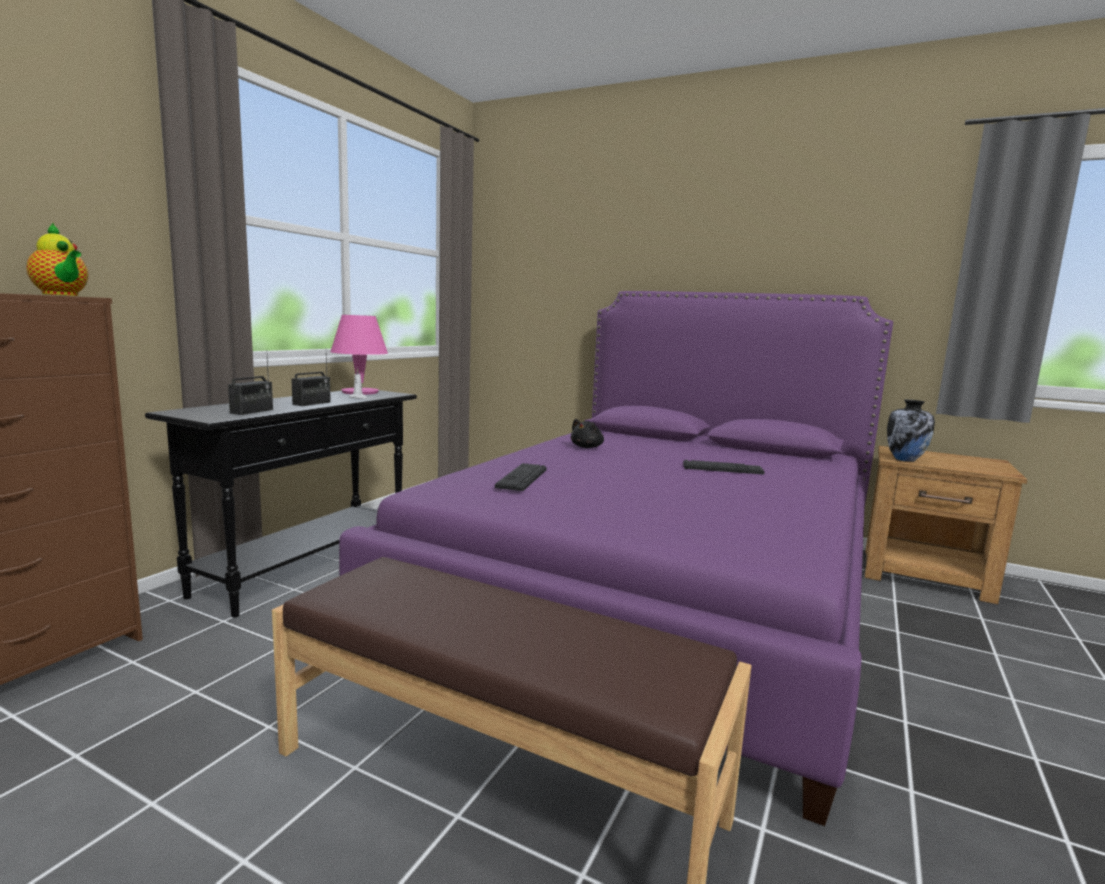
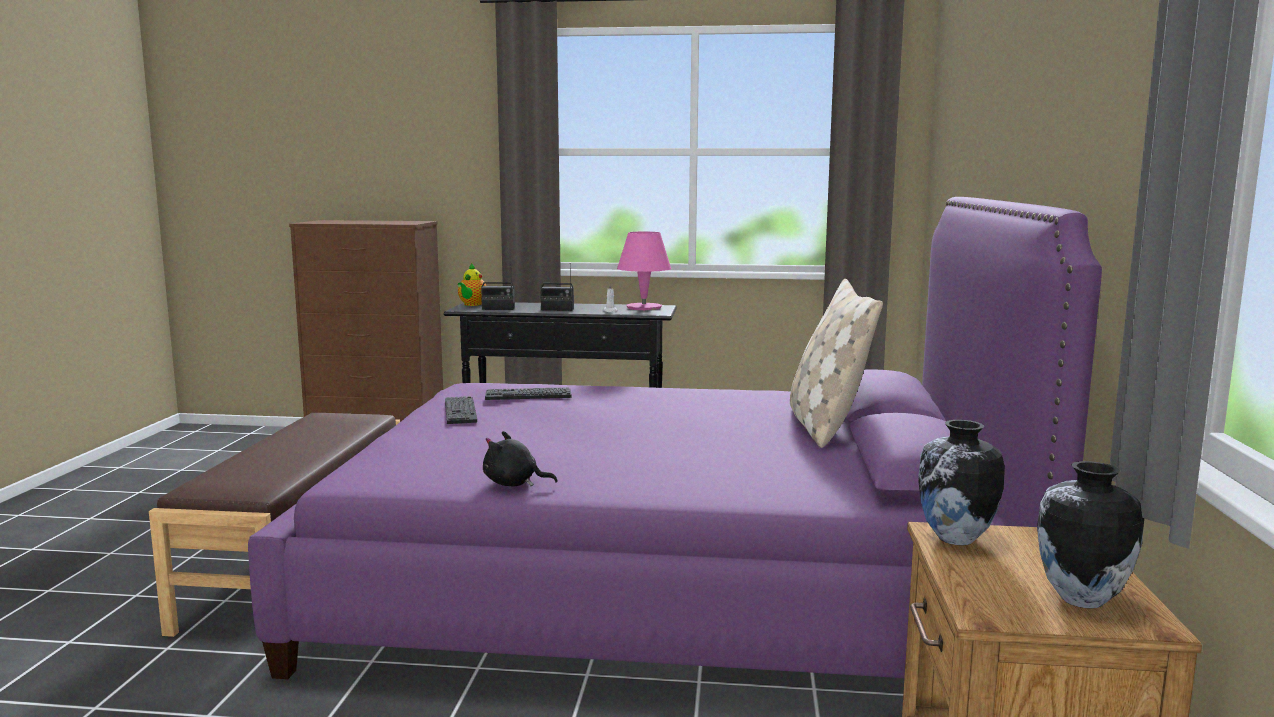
camera: 70 degrees right, 0 degrees up
teapot [26,223,88,296] -> teapot moved to [458,263,486,306]
black plush toy [571,419,604,448] -> black plush toy moved to [483,431,558,486]
keyboard [683,460,765,475] -> keyboard moved to [445,396,477,424]
none -> beige pillow [790,279,883,448]
none -> vase [1037,461,1144,608]

